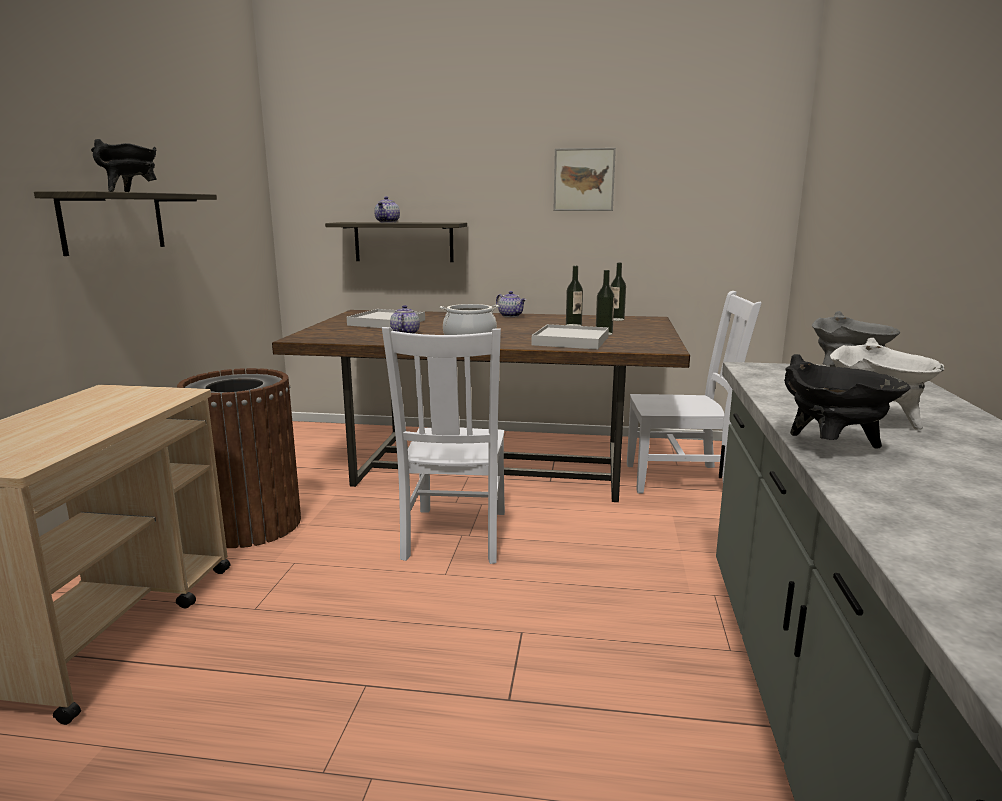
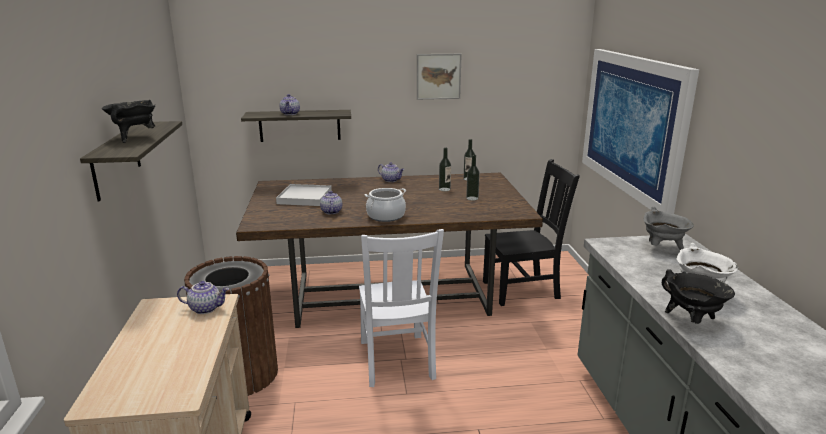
camera: 15 degrees left, 5 degrees up
white tray [532,324,609,349] -> none
white chair [627,291,761,493] -> black chair [483,159,580,306]
none -> teapot [177,281,229,314]
none -> picture [582,49,699,214]

